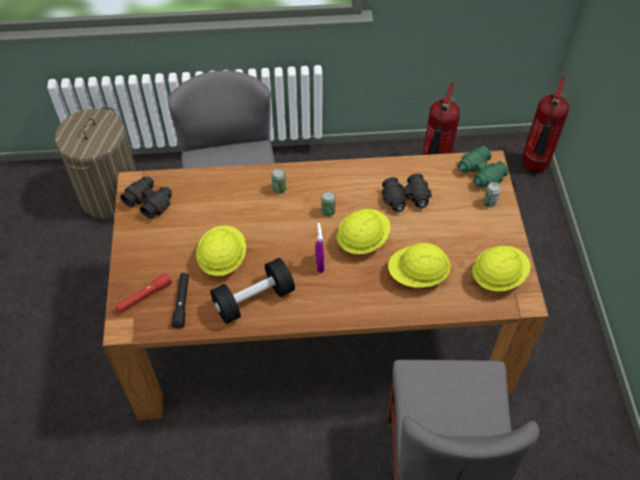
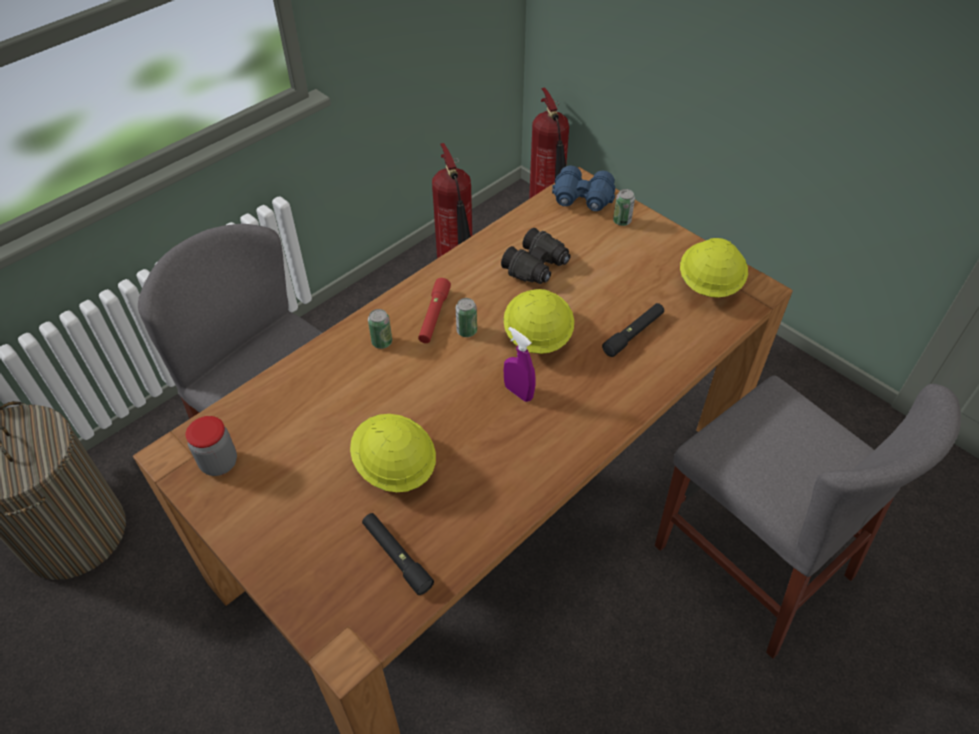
camera: 40 degrees left, 5 degrees down
red flashlight [116,273,172,313] -> red flashlight moved to [418,278,451,343]
black binoculars [120,177,172,219] -> jar [186,416,237,476]
black dumbbell [210,258,295,324] -> none
yellow hard hat [388,243,451,289] -> black flashlight [602,303,664,357]
green binoculars [458,146,508,188] -> blue binoculars [552,166,615,211]

